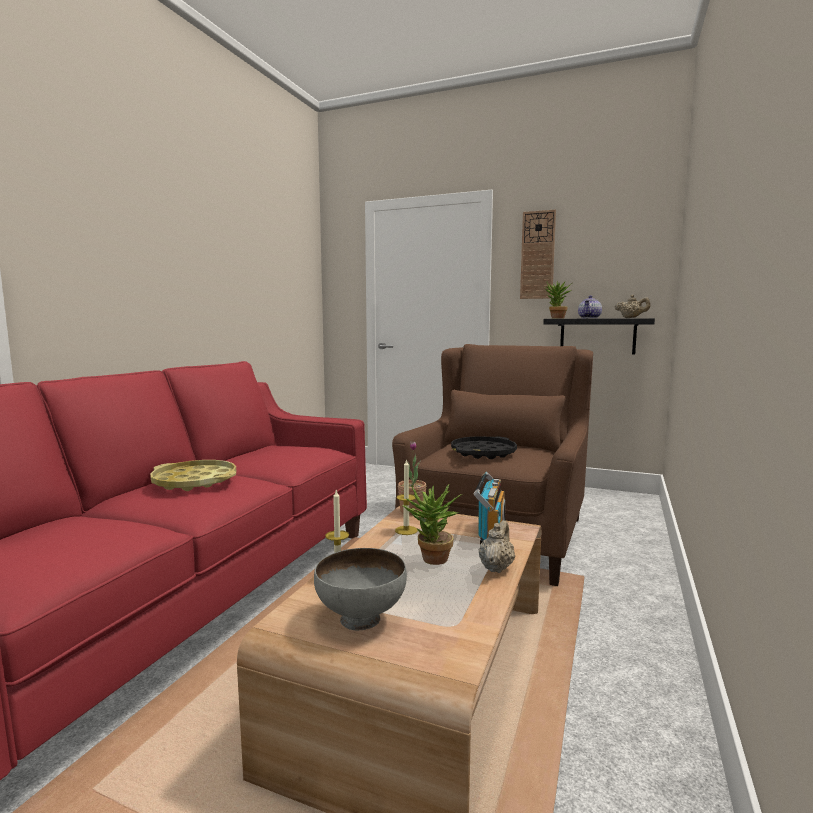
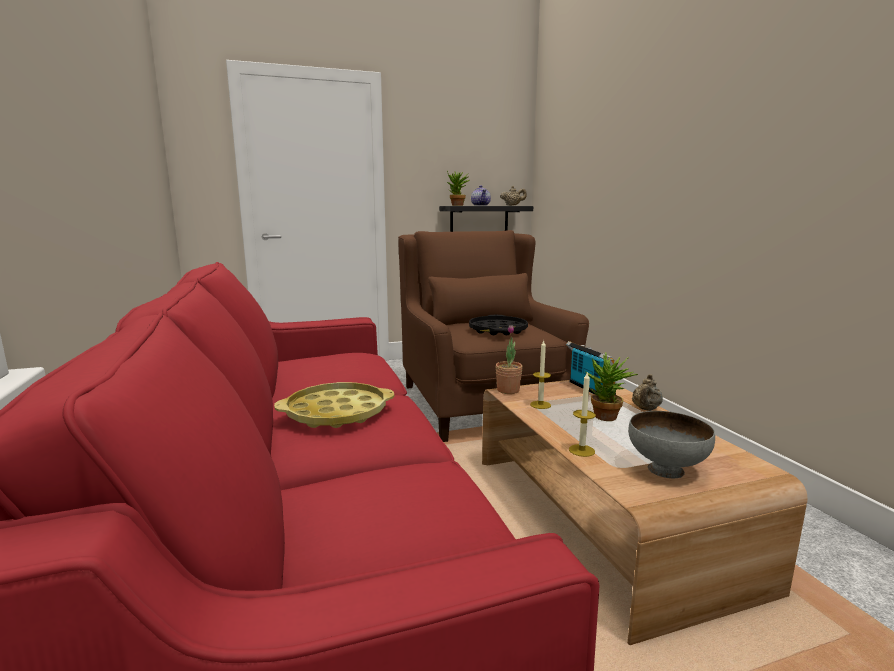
camera: 40 degrees left, 5 degrees up
beige teapot [479,520,515,573] -> beige teapot turned 135 degrees counterclockwise [632,374,663,411]
wall clock [520,209,556,299] -> none

